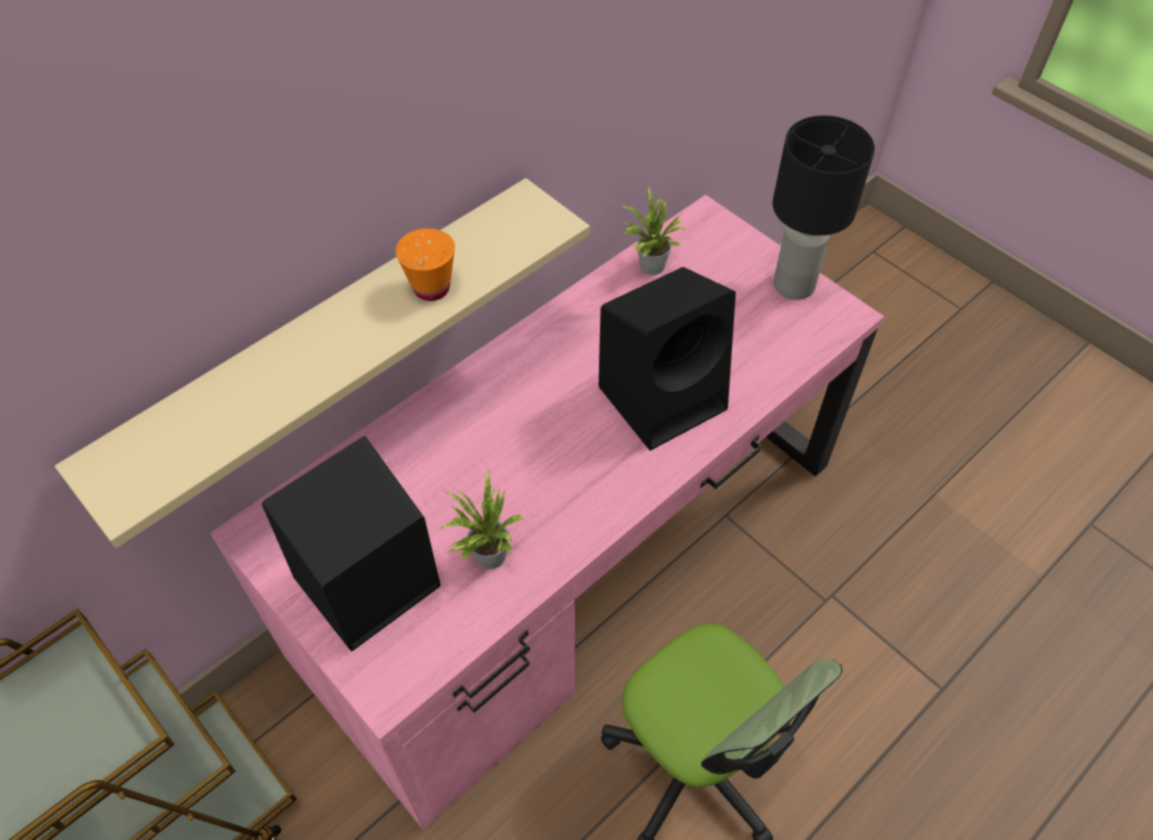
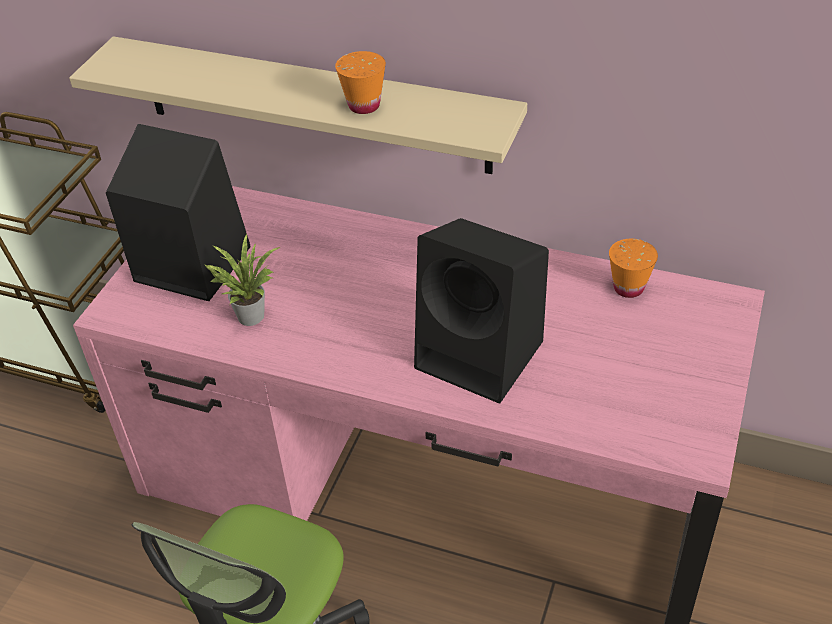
camera: 65 degrees right, 10 degrees down
potted plant [620,187,686,275] -> orange cup [609,239,658,298]
black table lamp [773,115,875,300] -> none

